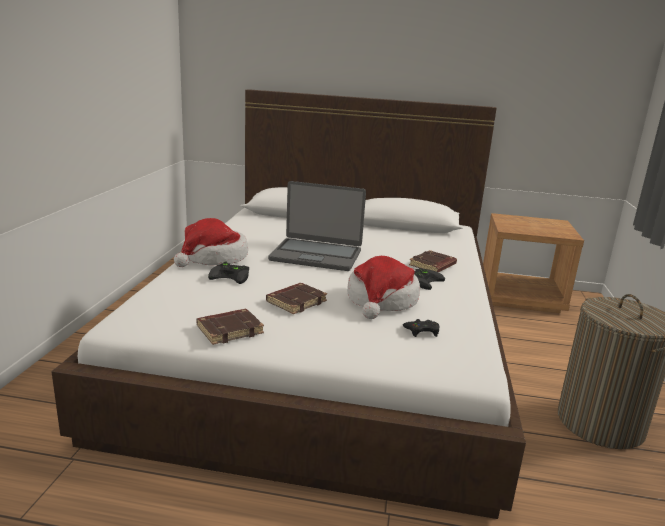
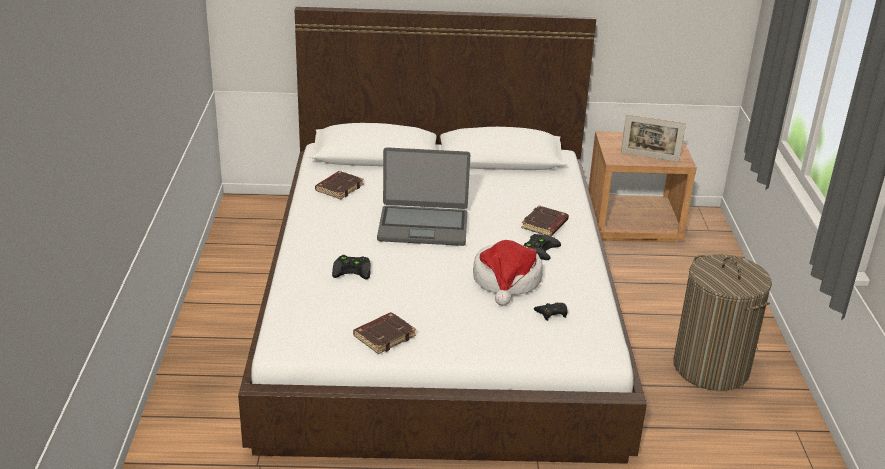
camera: 10 degrees left, 10 degrees up
hat [174,218,248,267] -> none
brown book [266,283,327,314] -> brown book moved to [315,171,364,199]
none -> picture frame [621,114,686,162]

